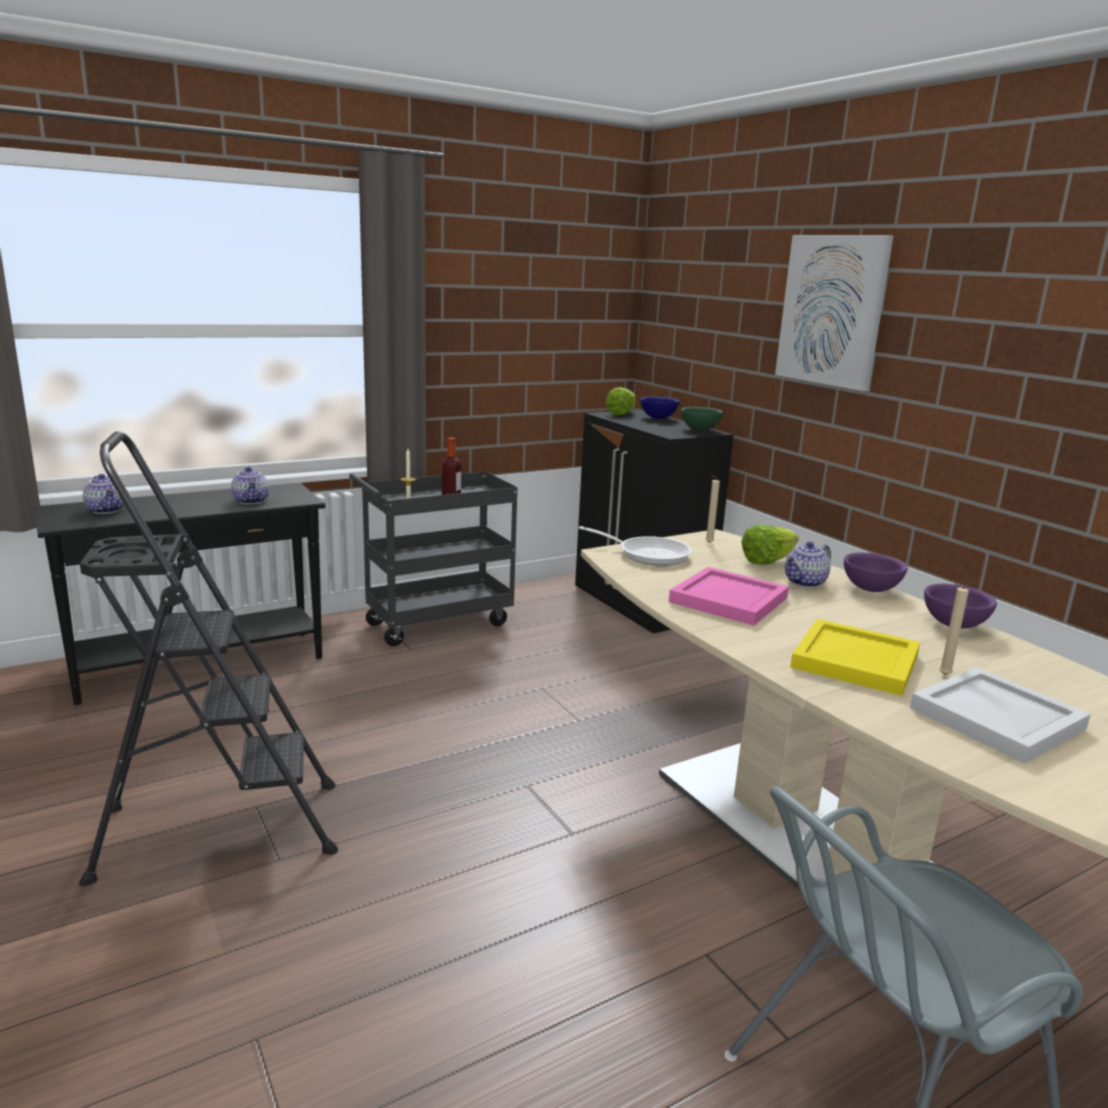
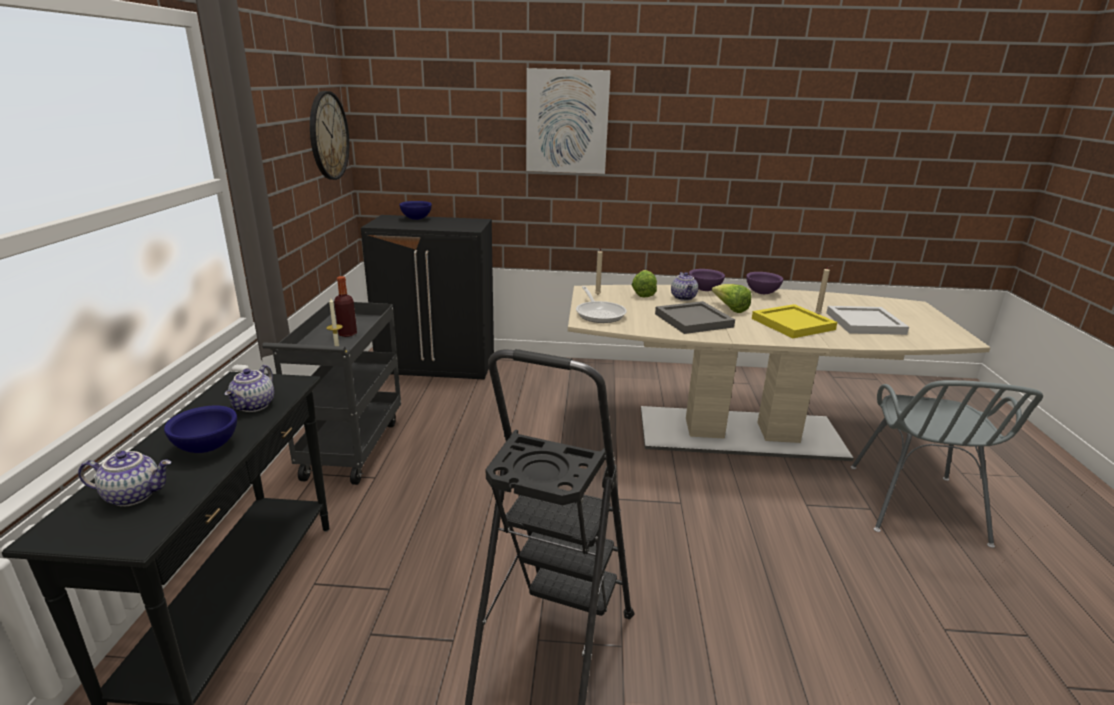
camera: 55 degrees left, 5 degrees up
teapot [231,467,269,504] -> teapot turned 90 degrees clockwise [225,365,274,412]
frying pan [579,526,692,566] -> frying pan turned 105 degrees clockwise [576,286,627,323]
lettuce [605,387,636,415] -> lettuce moved to [712,284,751,313]
pink tray [669,567,789,625] -> grey tray [655,301,735,334]
green bowl [681,407,723,431] -> none
none -> blue bowl [164,405,237,453]
none -> wall clock [310,91,349,180]

